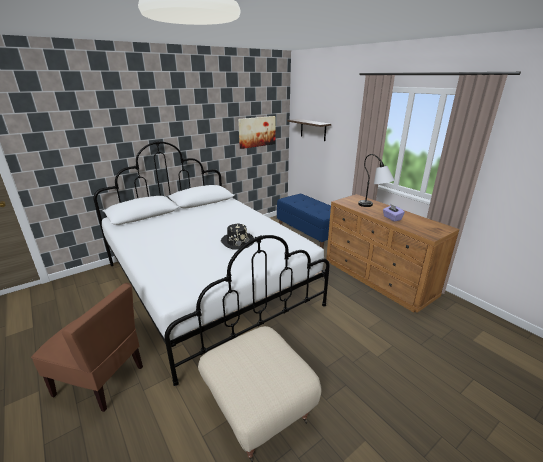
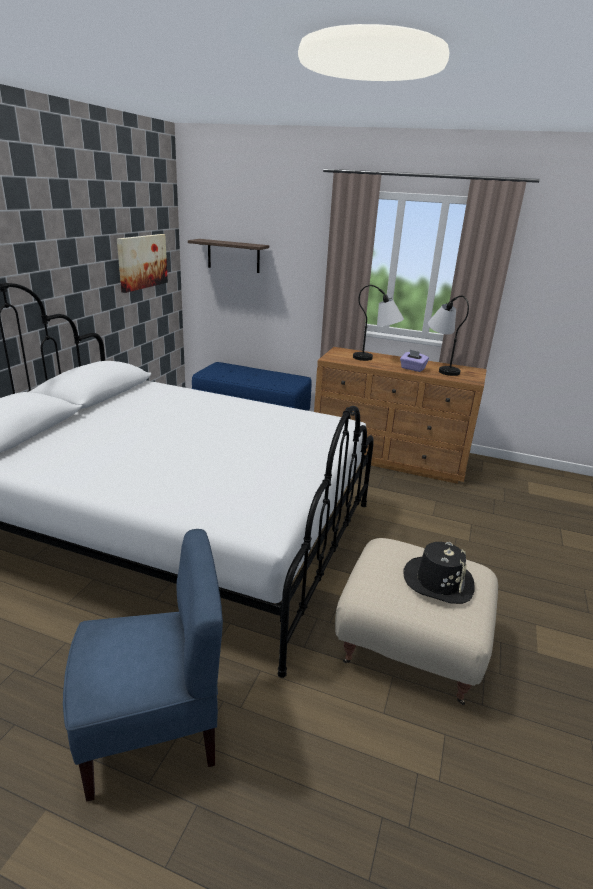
camera: 35 degrees left, 0 degrees up
brown chair [31,283,143,412] -> blue chair [63,529,223,802]
black hat [221,224,254,250] -> black hat moved to [403,542,475,604]
none -> table lamp [428,296,469,376]

